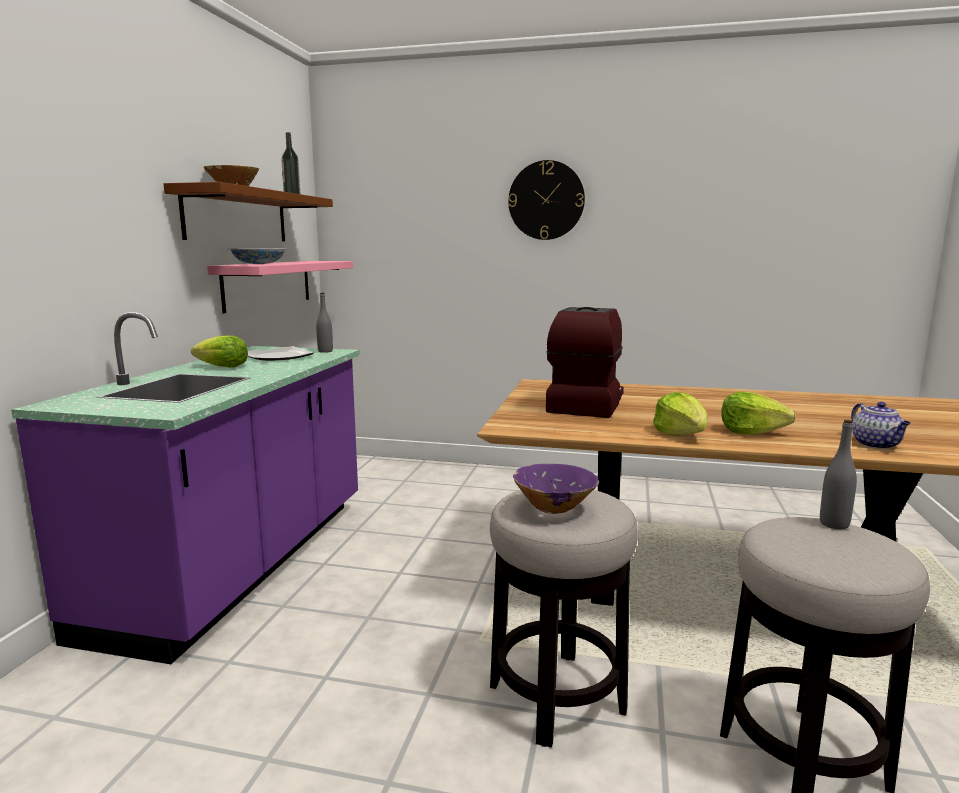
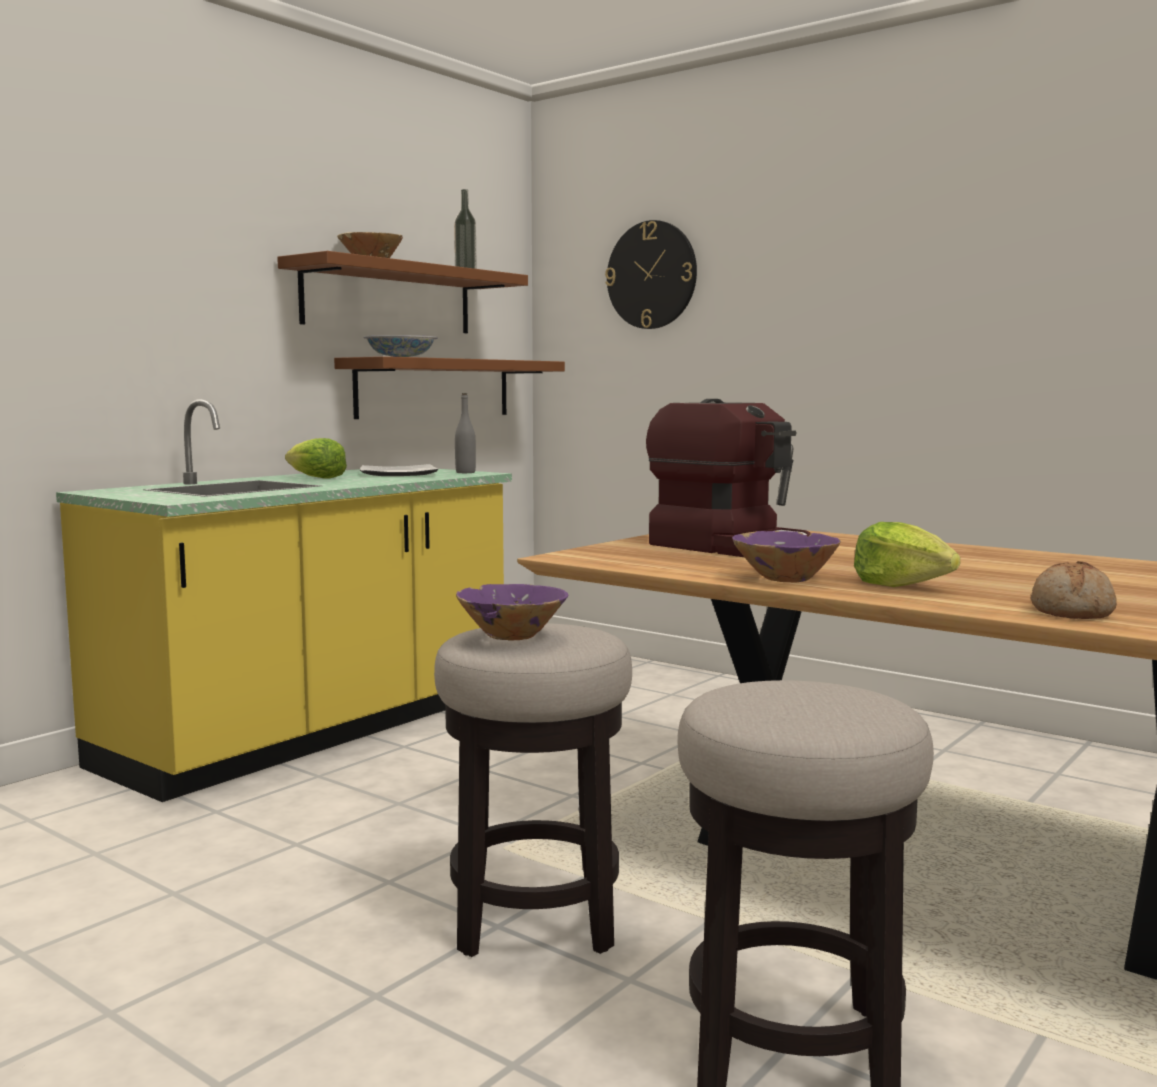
camera: 25 degrees right, 5 degrees down
purple counter [11,312,360,664] -> yellow counter [56,399,512,802]
pink shelf [207,261,353,313] -> brown shelf [334,356,565,419]
wall clock [508,160,585,240] -> wall clock moved to [605,220,697,329]
coffee machine [546,307,624,418] -> coffee machine turned 90 degrees clockwise [646,399,810,557]
lettuce [653,392,708,435] -> purple bowl [732,531,841,582]
grey bottle [820,420,857,529] -> none
teapot [851,402,911,449] -> bread [1031,561,1117,619]

